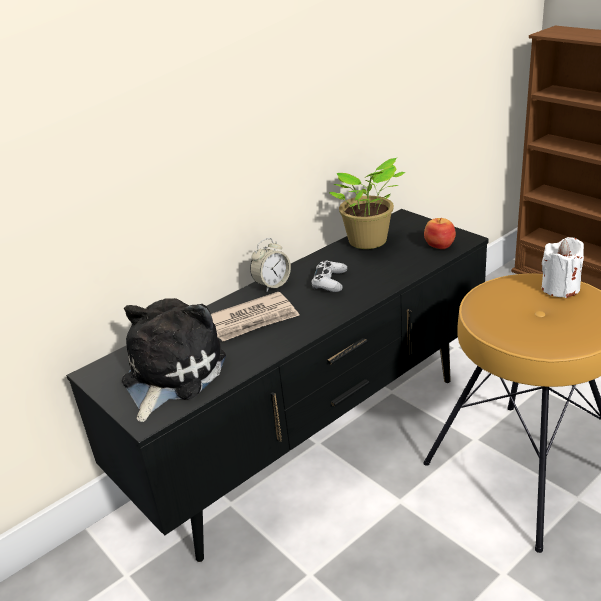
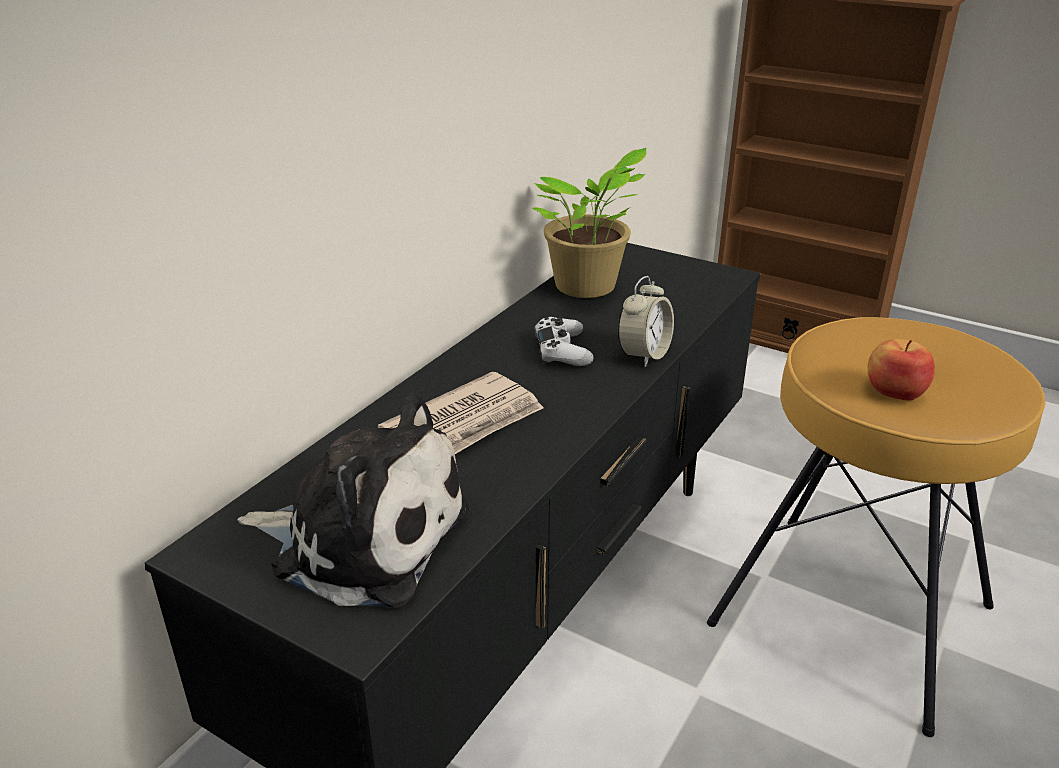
camera: 20 degrees left, 0 degrees up
plush toy [122,298,226,422] -> plush toy turned 105 degrees clockwise [237,393,469,608]
alarm clock [250,238,291,292] -> alarm clock moved to [618,276,674,367]
apple [424,218,456,249] -> apple moved to [868,339,935,401]
white candle [542,237,584,298] -> none

